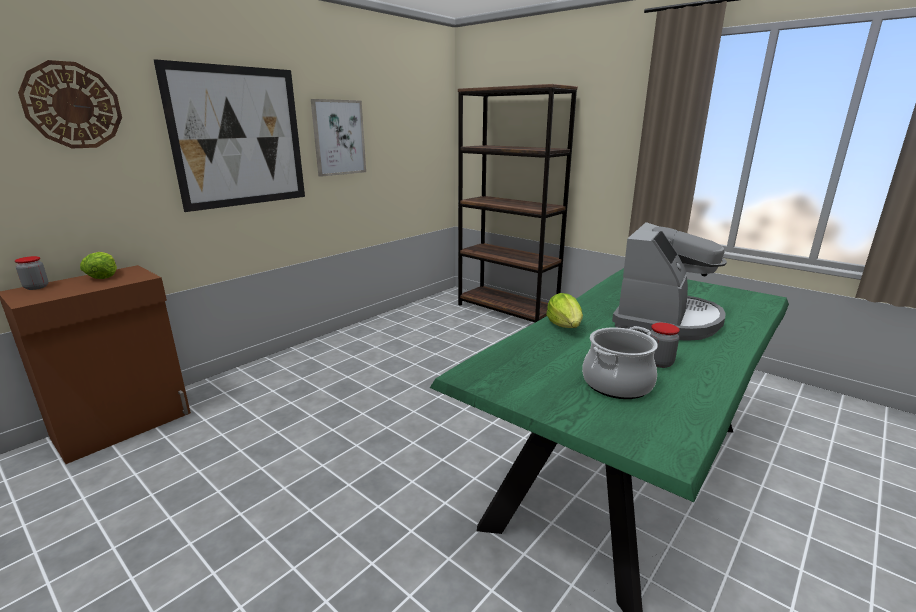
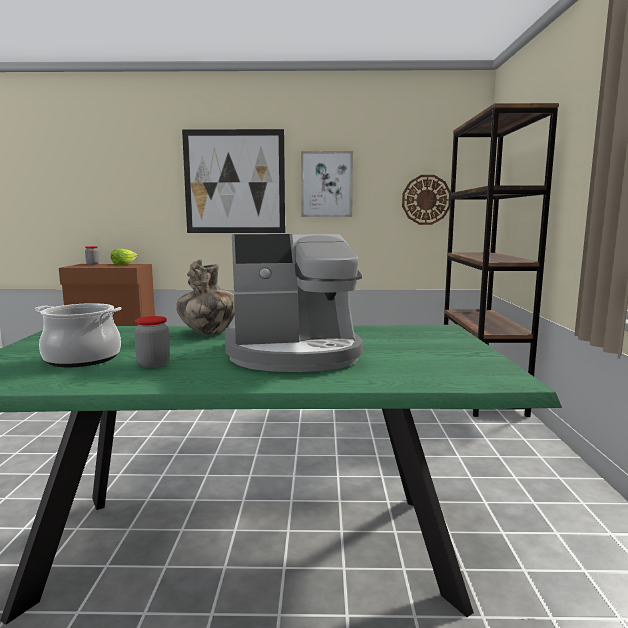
camera: 50 degrees right, 10 degrees down
wall clock [18,60,122,148] -> wall clock moved to [402,175,451,225]
lettuce [546,293,583,328] -> vase [176,260,235,335]

